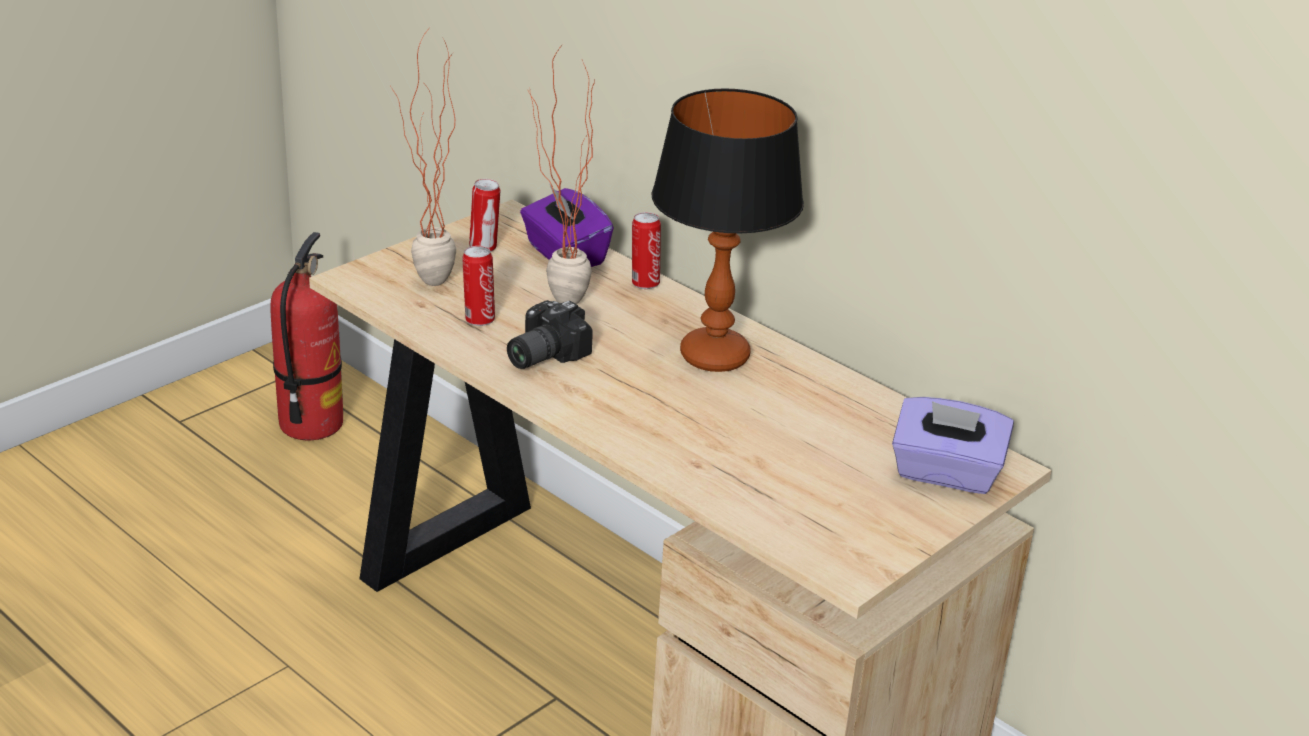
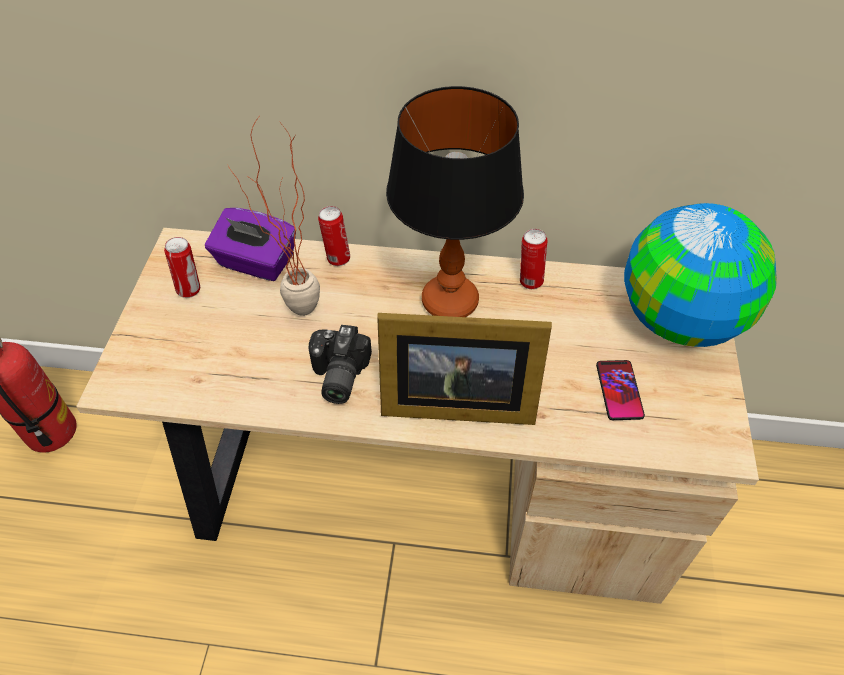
camera: 35 degrees left, 20 degrees up
potted plant [391,30,456,286] -> none
can [462,246,495,326] -> can moved to [520,229,548,289]
purple tissue box [892,397,1014,494] -> globe [624,203,777,347]
none -> picture frame [377,313,552,425]
none -> phone [596,360,645,420]

